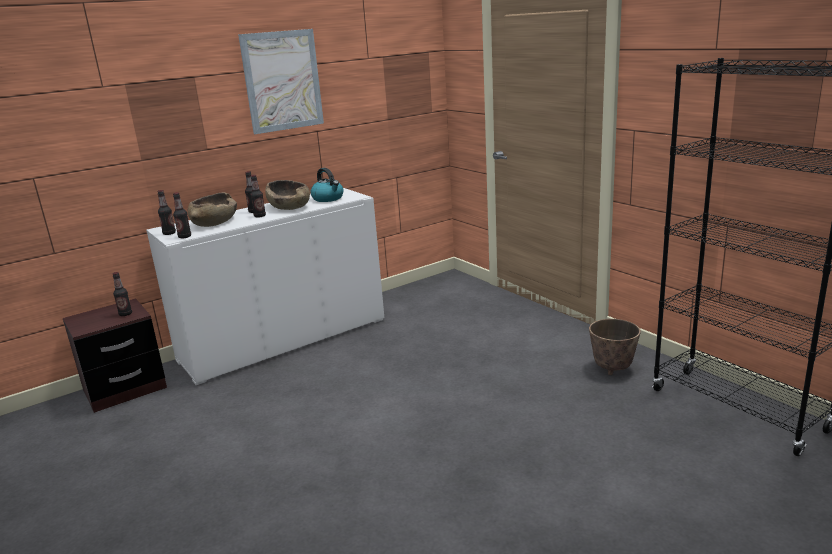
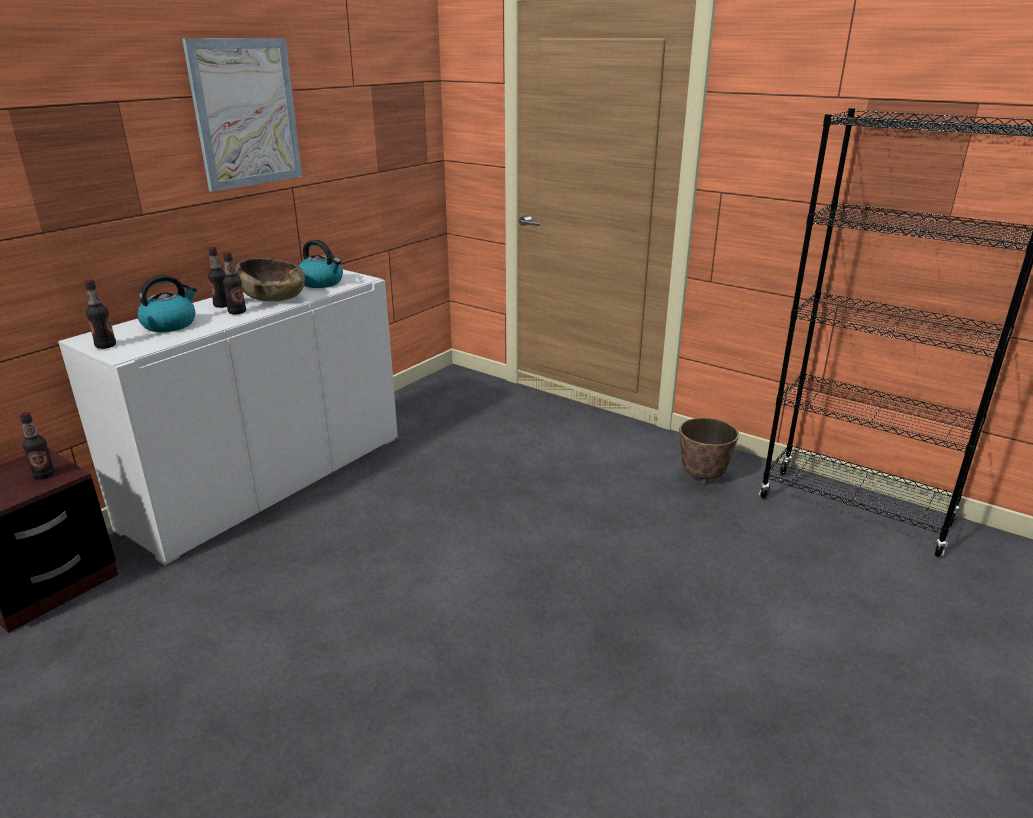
camera: 20 degrees left, 5 degrees up
bottle [173,192,191,238] -> none
brown bowl [188,192,237,227] -> kettle [137,275,197,332]

